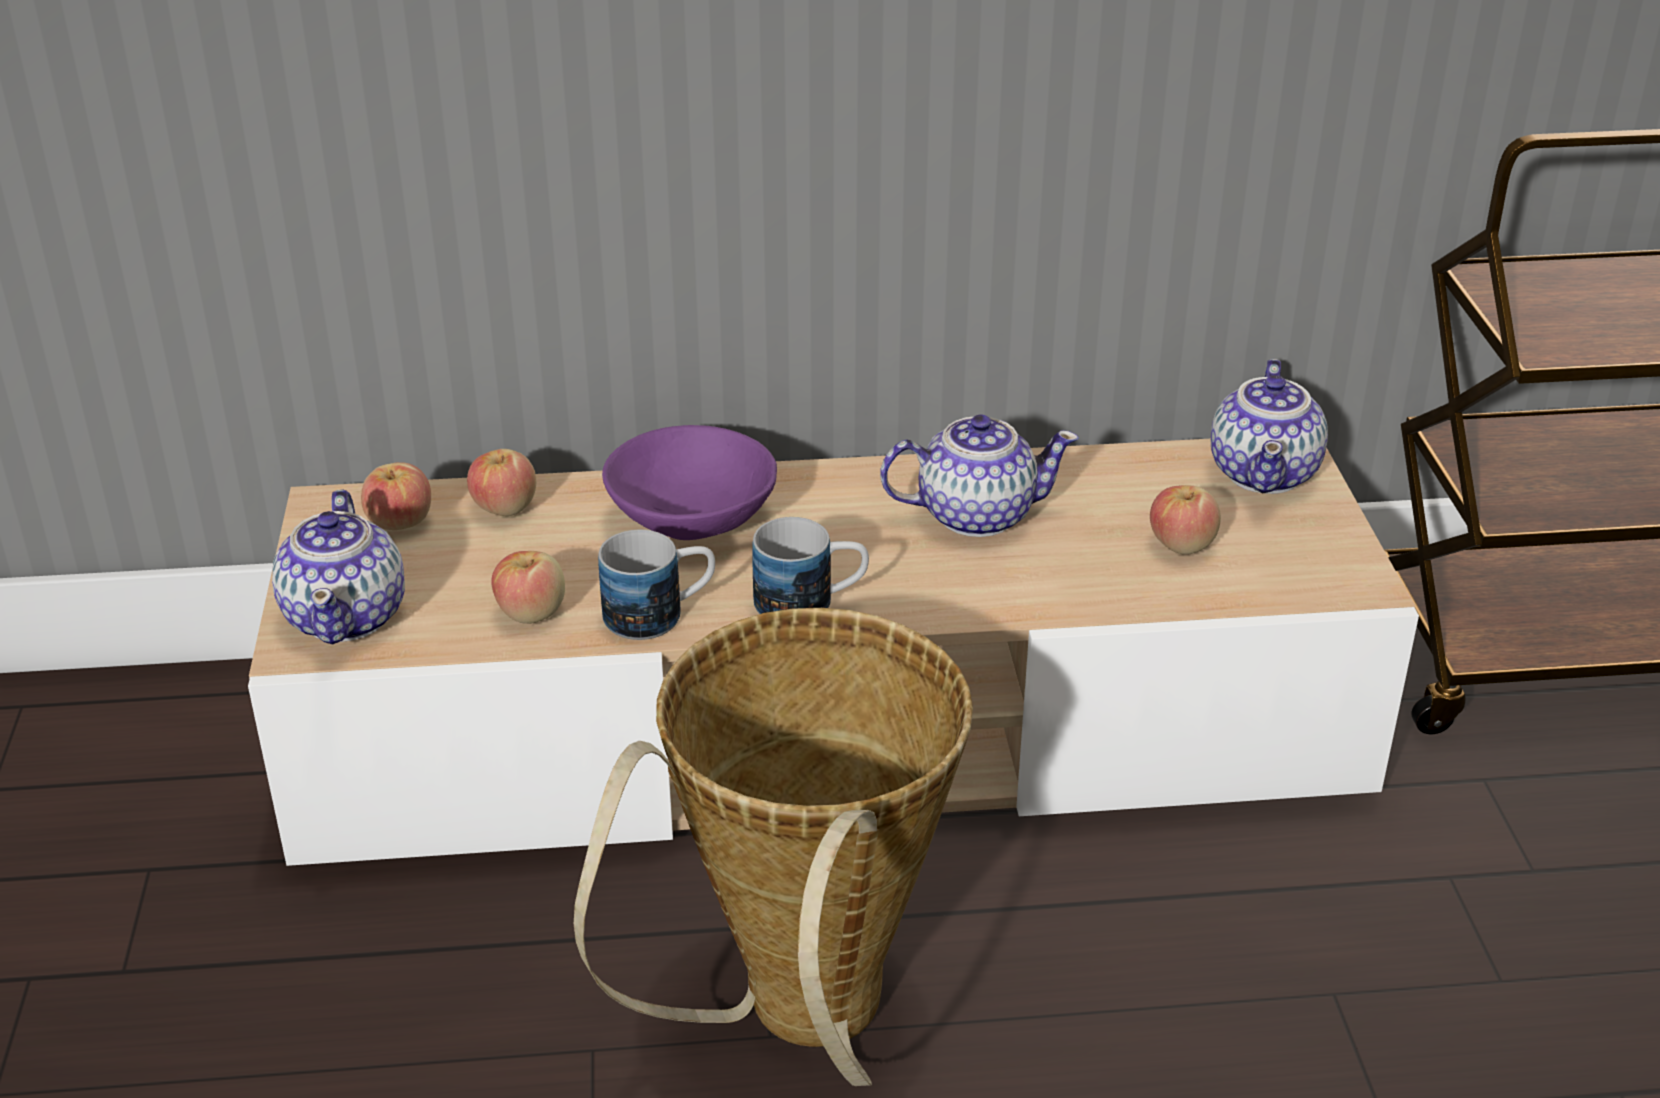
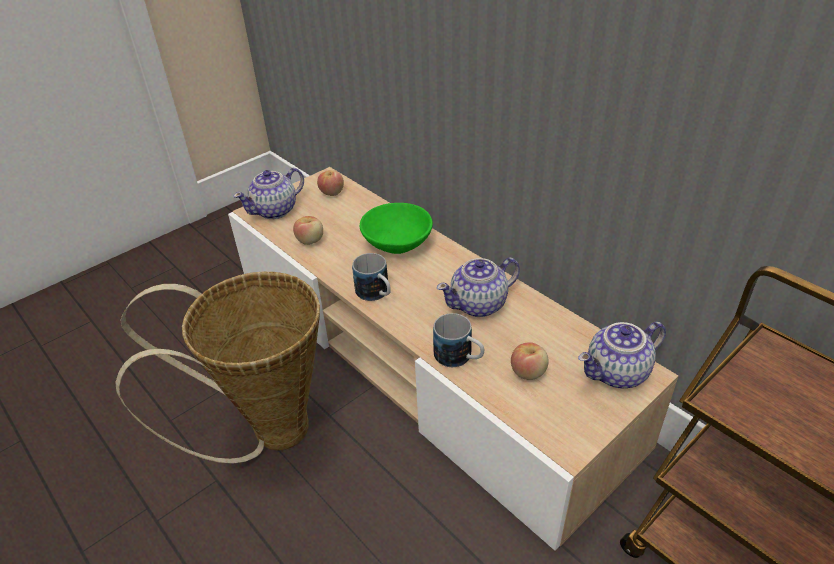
camera: 55 degrees right, 5 degrees up
apple [467,449,536,516] -> none
mug [598,530,715,640] -> mug moved to [433,313,484,367]
purple bowl [602,425,777,540] -> green bowl [360,203,433,254]
teapot [880,414,1079,537] -> teapot turned 105 degrees clockwise [437,257,520,317]

